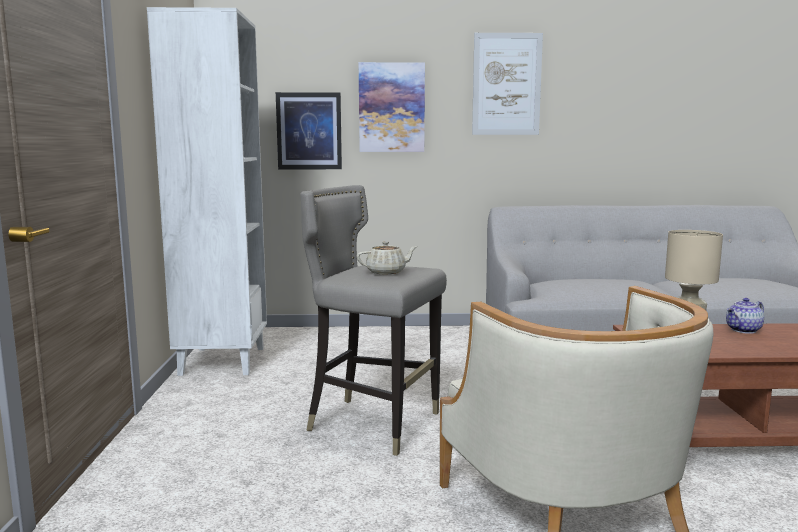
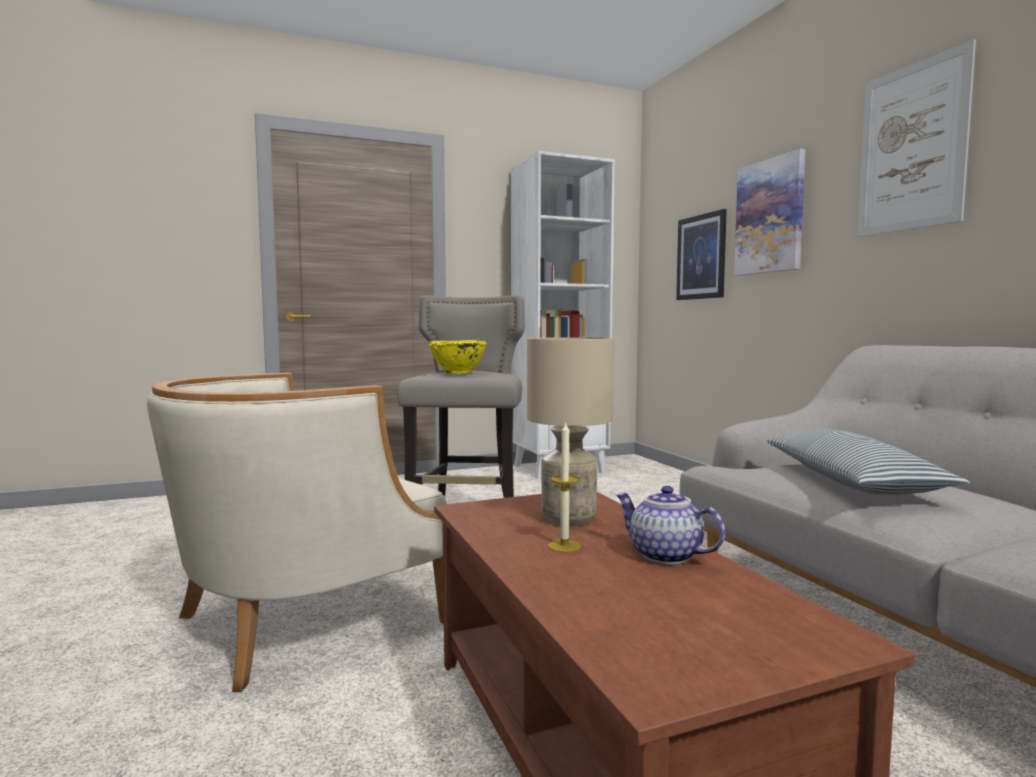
camera: 70 degrees right, 5 degrees down
beige teapot [357,241,418,274] -> yellow bowl [428,340,487,374]
none -> candle [548,421,582,552]
none -> pillow [767,429,970,495]

